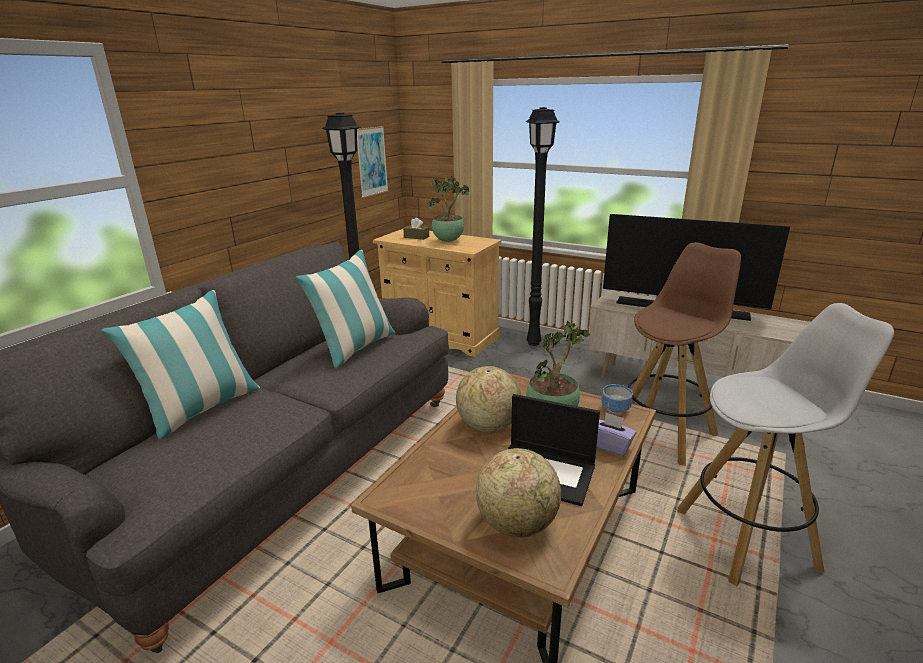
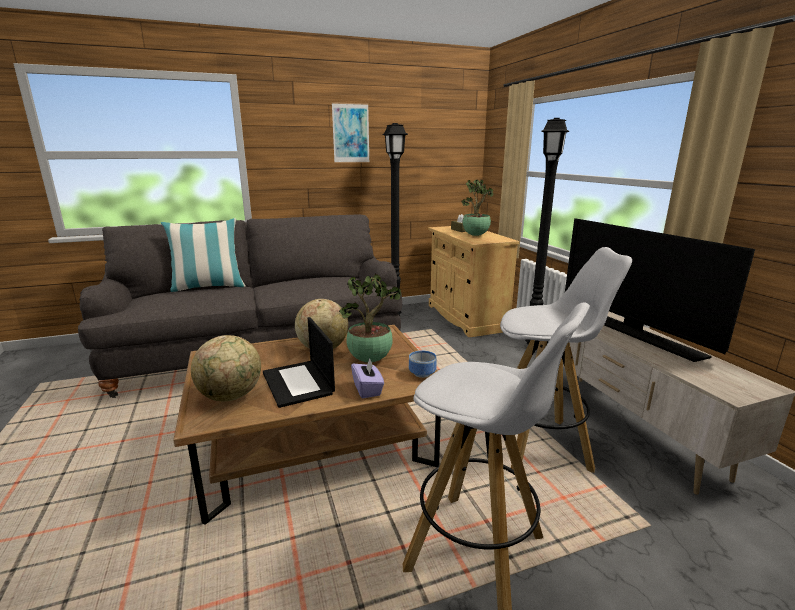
camera: 40 degrees right, 5 degrees down
pillow [295,250,395,369] -> none
picture [357,126,389,198] -> picture moved to [332,102,370,163]
brown stool [628,242,741,466] -> white stool [500,247,632,473]

